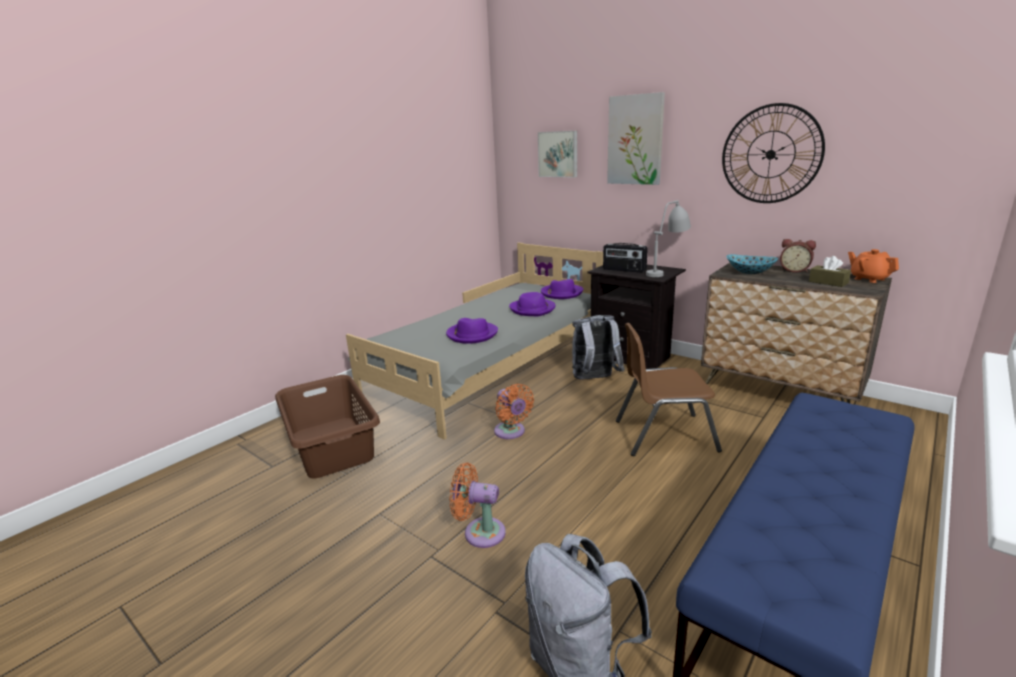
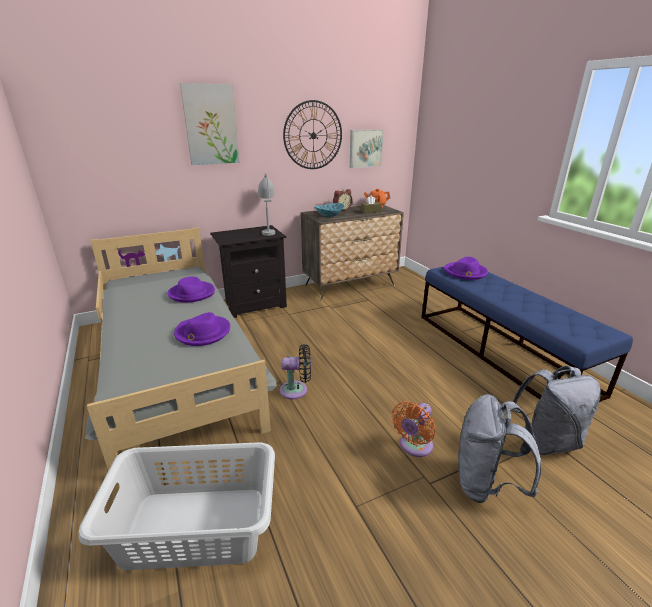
camera: 65 degrees left, 5 degrees up
brown laundry basket [275,375,380,478] -> grey laundry basket [78,442,275,570]
orange fan [494,384,534,439] -> black fan [280,344,311,400]
picture [538,131,577,177] -> picture moved to [350,129,383,168]
purple hat [541,279,583,299] -> purple hat moved to [443,257,488,280]
grey backpack [572,315,625,380] -> grey backpack moved to [457,394,542,503]
radio [603,243,648,273] -> none
brown chair [616,323,722,456] -> none

